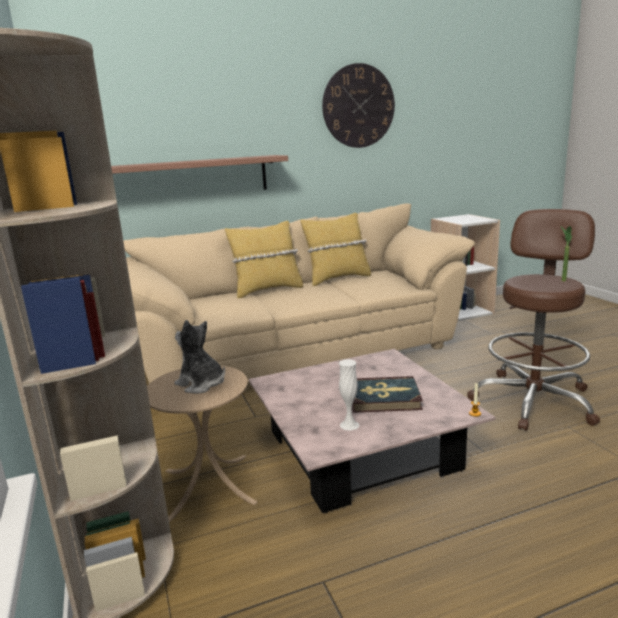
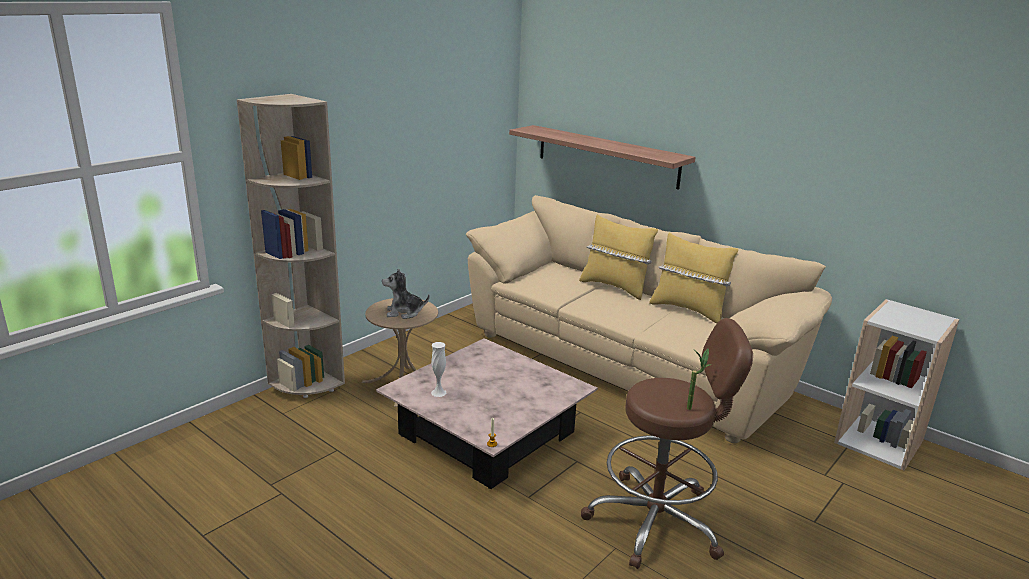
camera: 60 degrees right, 5 degrees up
plush toy [174,320,225,394] -> plush toy turned 105 degrees counterclockwise [382,268,429,319]
wall clock [322,63,395,148] -> none
book [352,376,423,413] -> none

